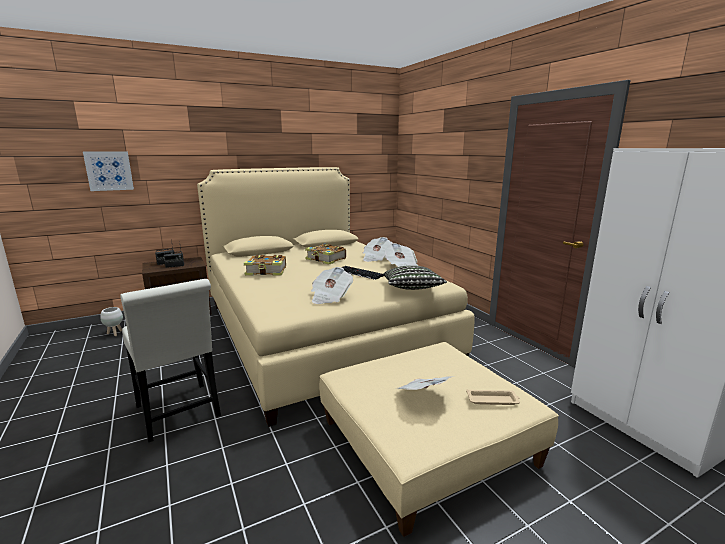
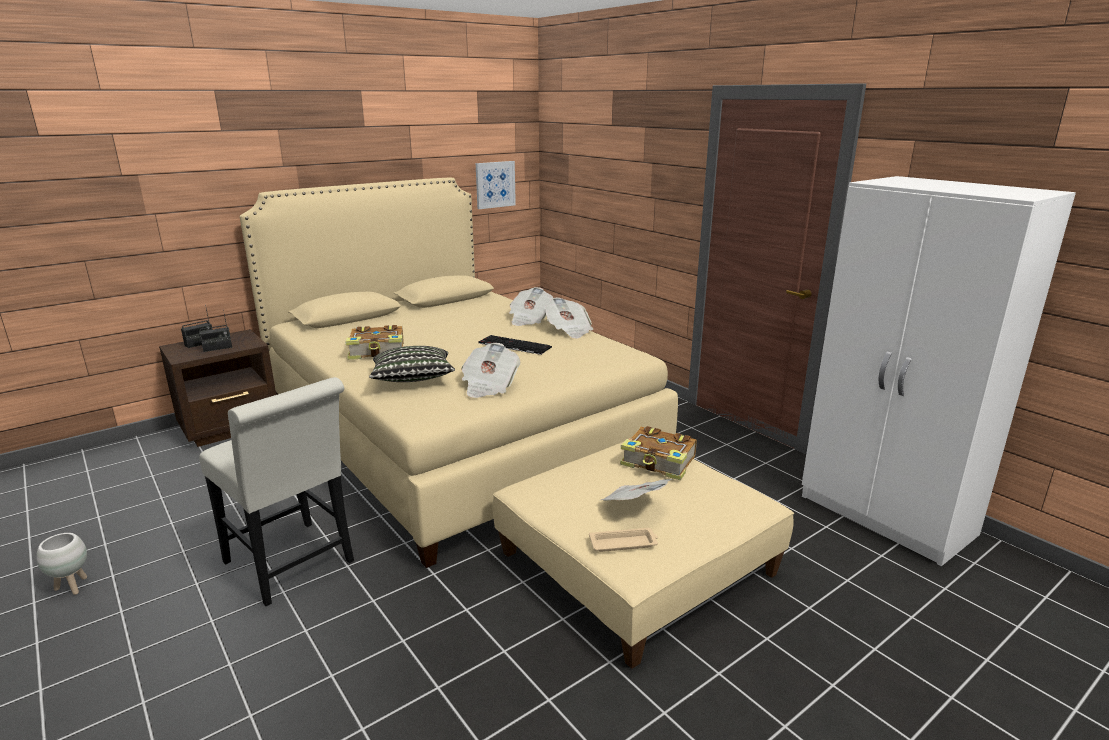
camera: 10 degrees left, 5 degrees up
picture [83,151,134,191] -> picture moved to [476,161,516,209]
white planter [100,307,123,336] -> white planter moved to [37,533,87,595]
book [305,244,346,264] -> book moved to [620,426,697,480]
pillow [384,266,447,290] -> pillow moved to [369,346,455,382]
beige tray [466,389,520,405] -> beige tray moved to [589,528,658,552]

